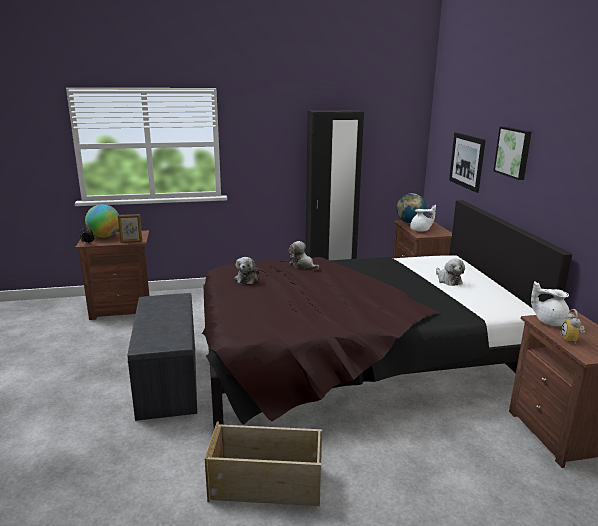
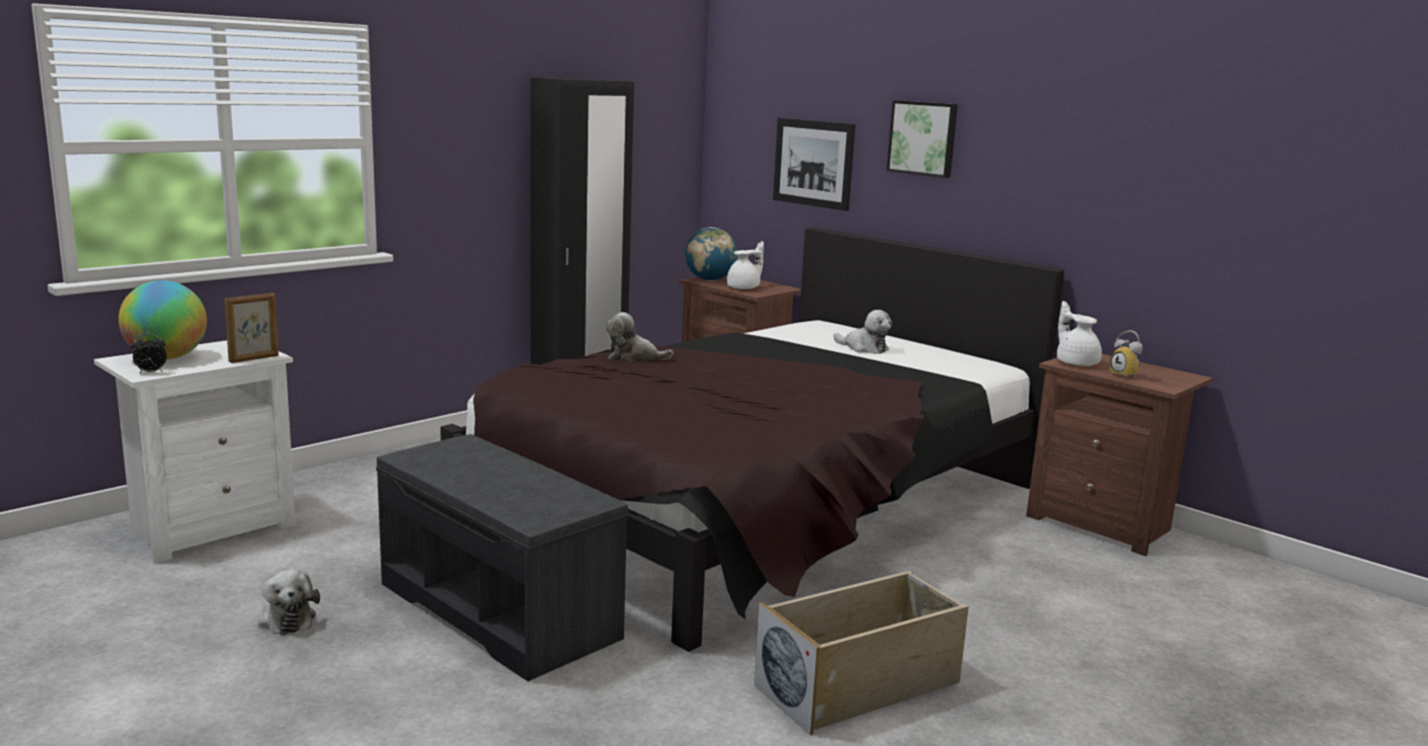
camera: 35 degrees left, 5 degrees down
brown nightstand [75,230,149,320] -> white nightstand [94,340,296,563]
plush toy [235,257,259,284] -> plush toy moved to [258,570,320,635]
white teapot [531,281,570,326] -> white teapot turned 75 degrees clockwise [1057,301,1102,366]

